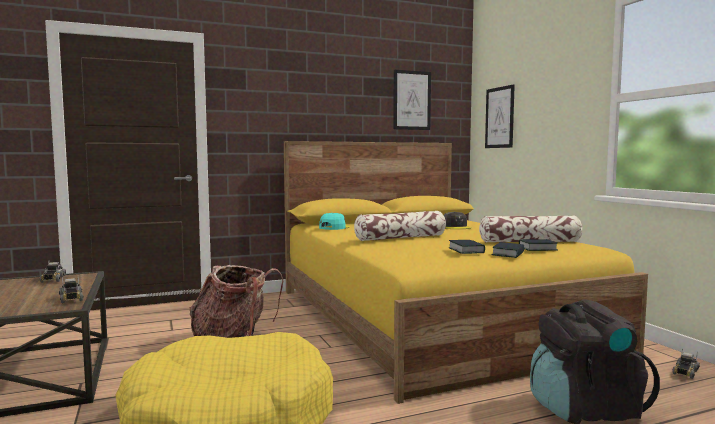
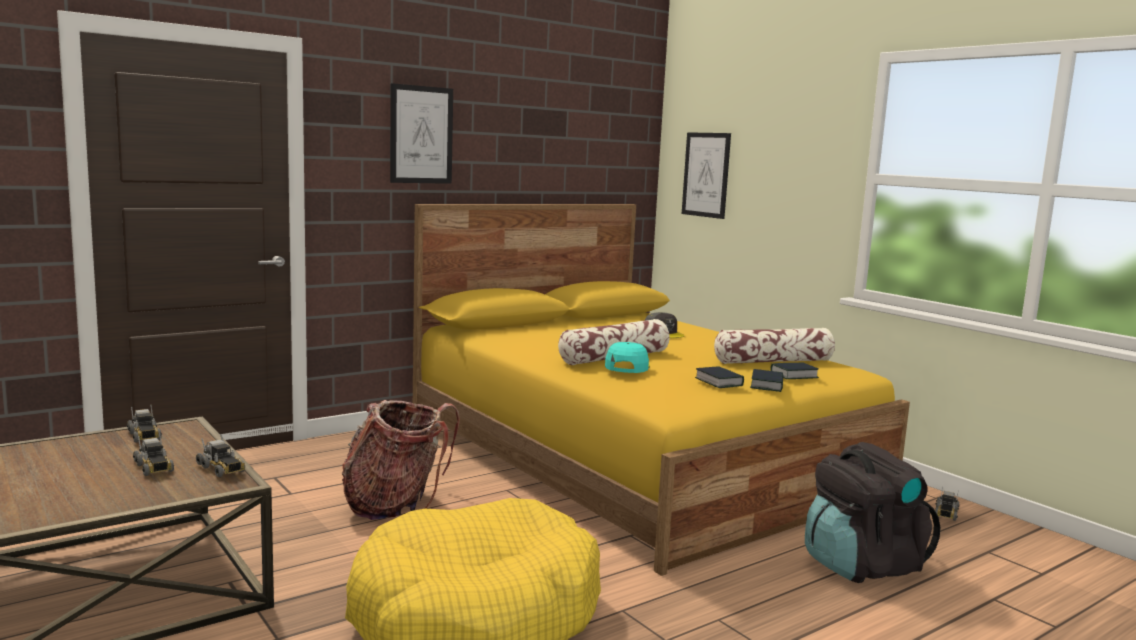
camera: 15 degrees left, 5 degrees up
turquoise cap [319,213,350,230] -> turquoise cap moved to [605,342,650,373]
picture [393,70,431,130] -> picture moved to [390,83,453,184]
none -> toy truck [133,433,174,476]

